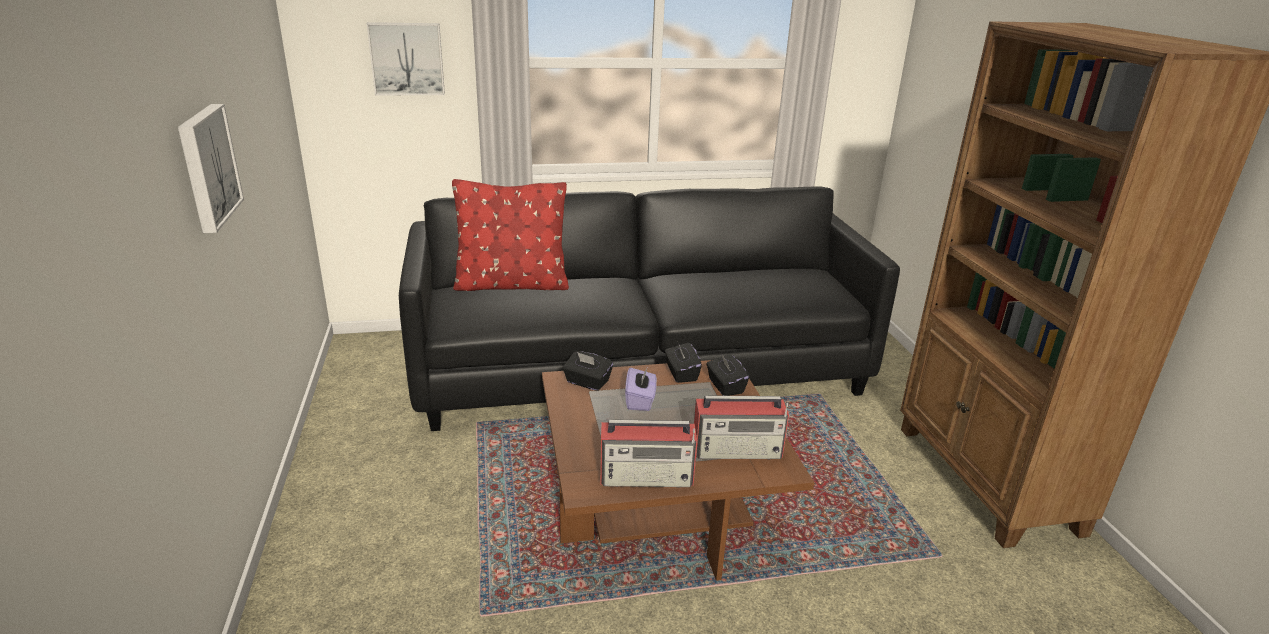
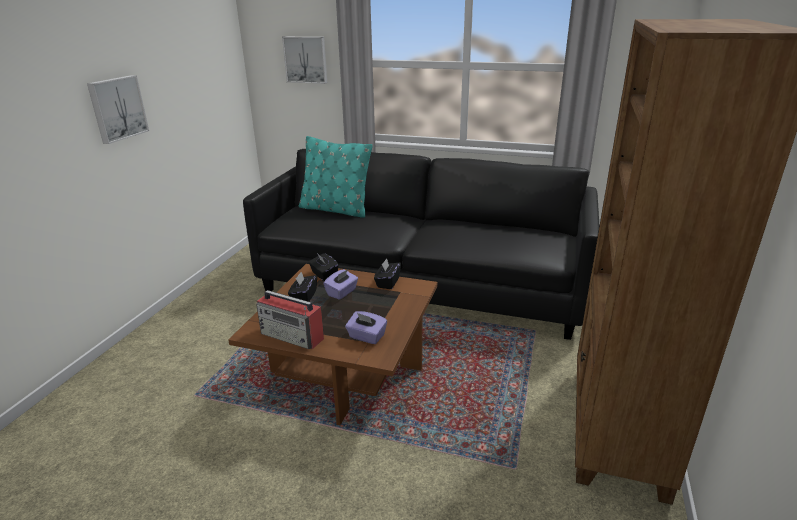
camera: 30 degrees right, 0 degrees up
red pillow [452,179,569,291] -> turquoise pillow [299,136,373,218]
radio [694,396,789,460] -> purple tissue box [345,311,387,344]
black tissue box [706,353,749,396] -> black tissue box moved to [288,272,317,302]

